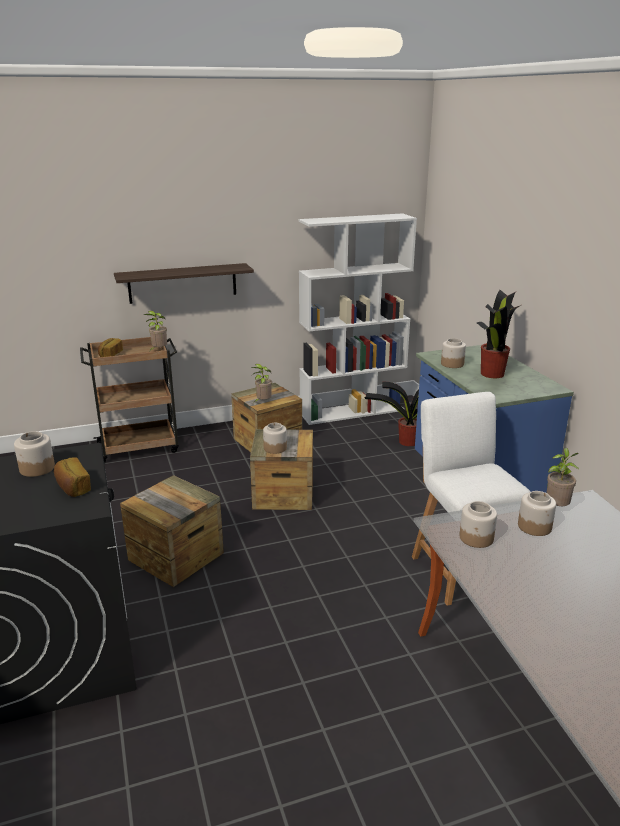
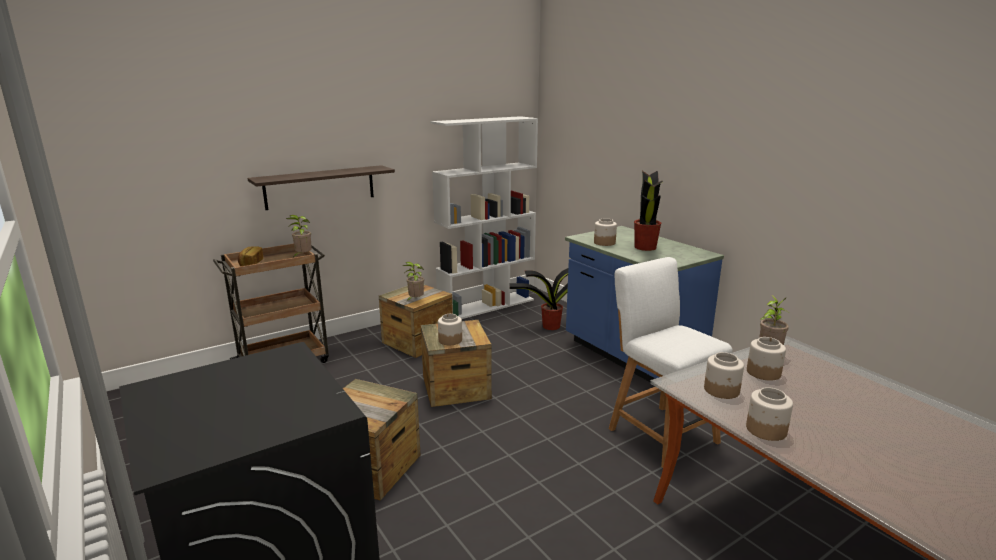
camera: 15 degrees left, 5 degrees down
jar [14,431,55,477] -> jar moved to [746,387,793,441]
bread [54,458,91,497] -> none

